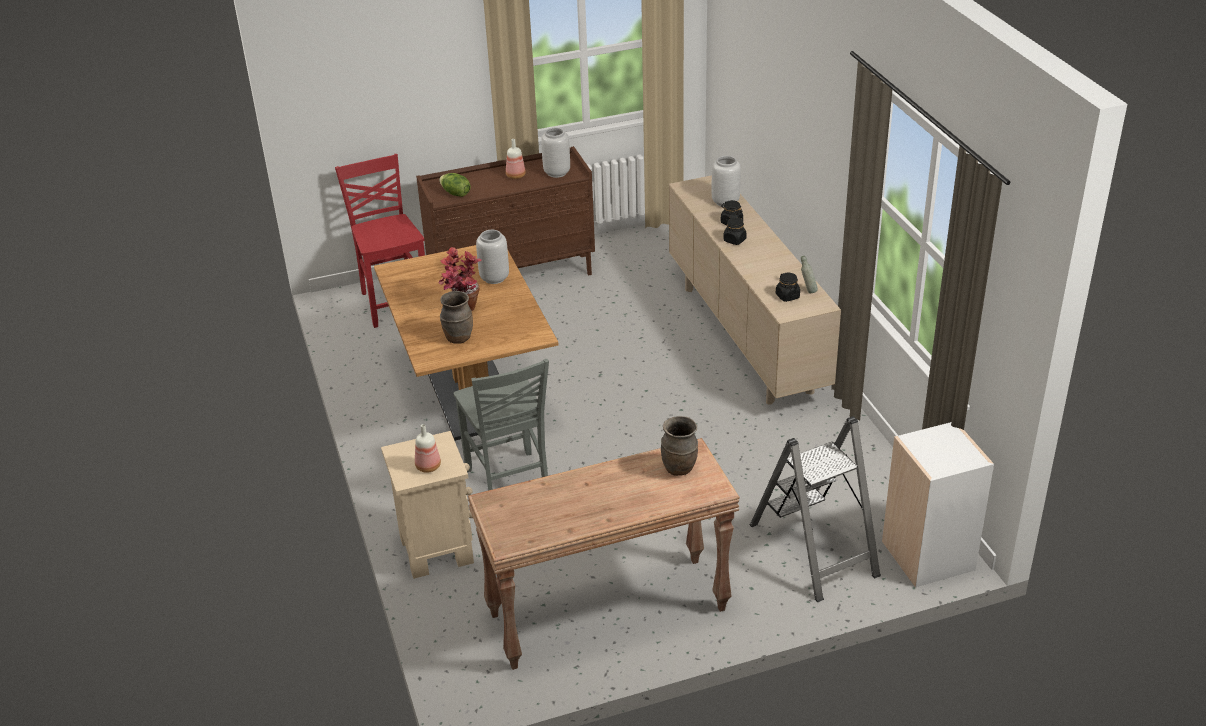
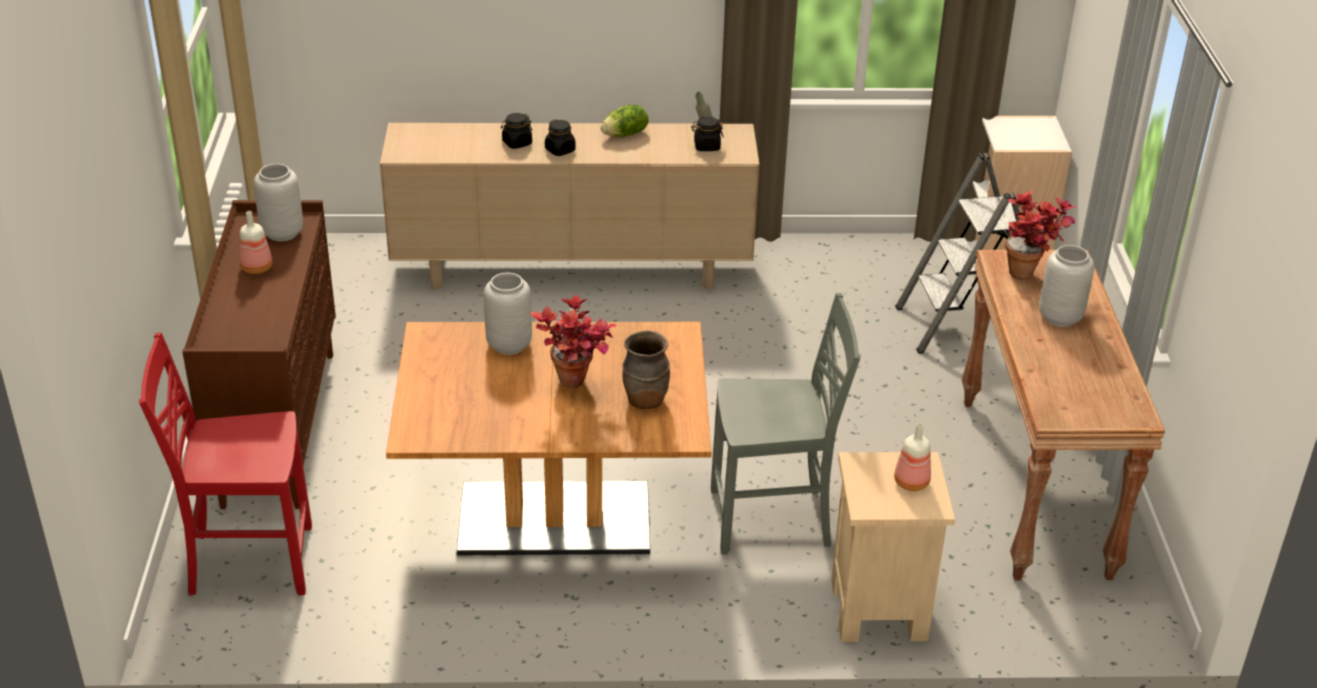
camera: 75 degrees left, 0 degrees up
lettuce [439,173,471,197] -> lettuce moved to [601,104,648,137]
brown vase [661,416,698,476] -> potted plant [1005,190,1076,280]
grey vase [712,156,741,207] -> grey vase moved to [1039,245,1094,327]

